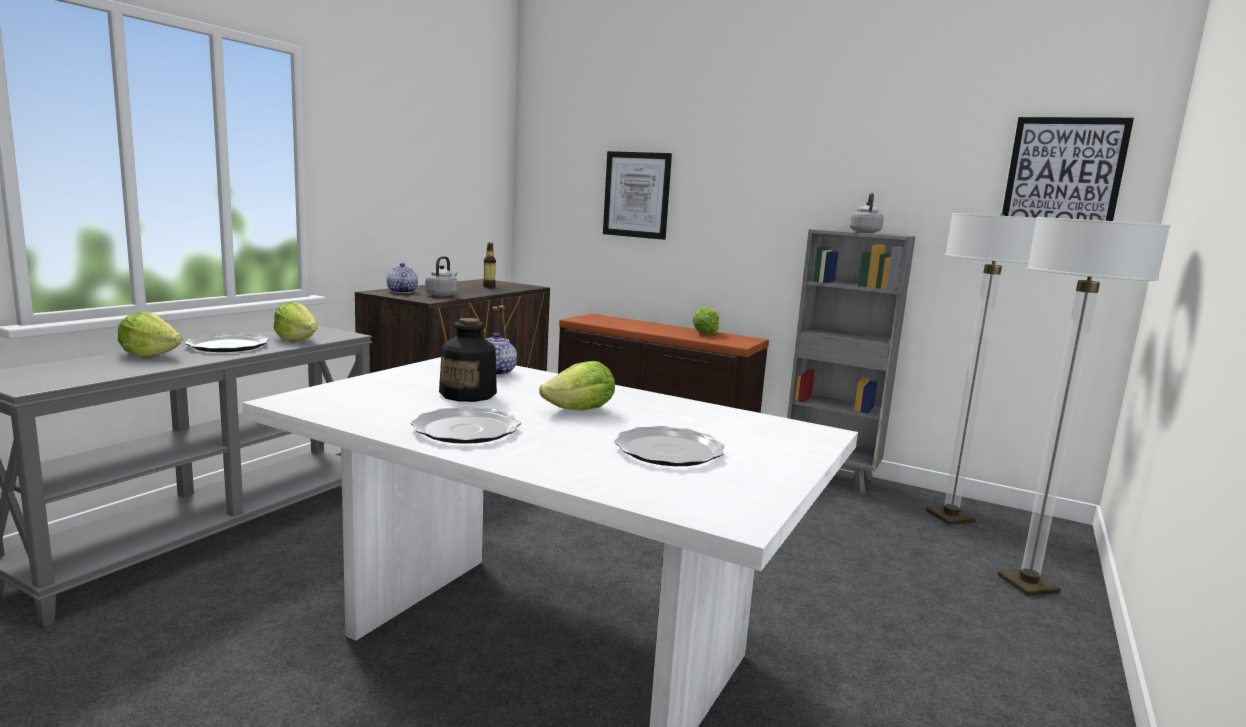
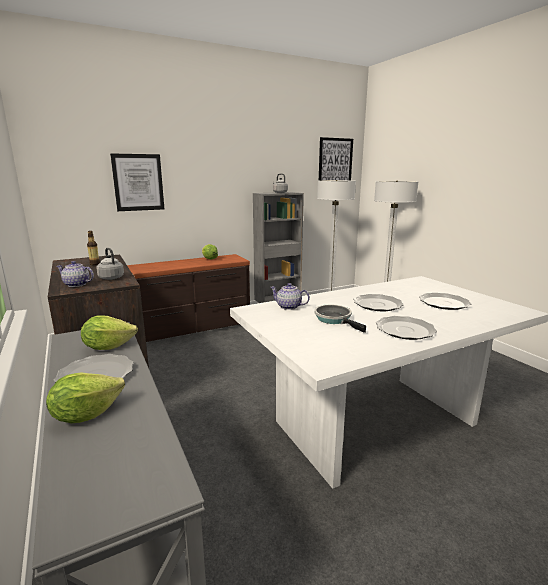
camera: 55 degrees left, 5 degrees up
bottle [439,318,497,402] -> frying pan [314,305,366,333]
lettuce [539,361,615,411] -> plate [354,294,404,311]

